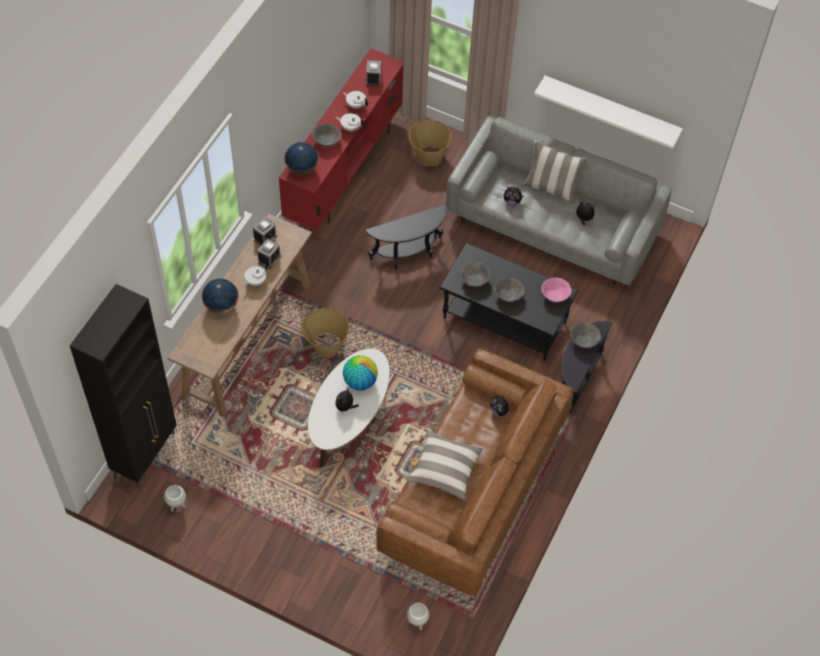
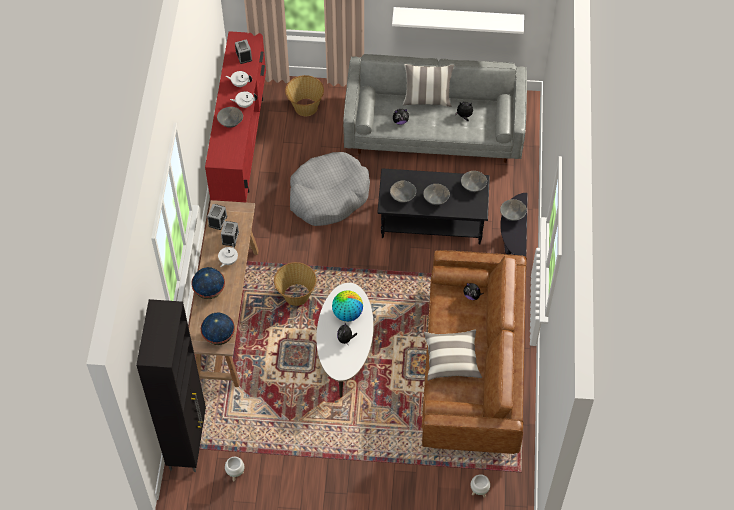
camera: 20 degrees left, 0 degrees up
globe [284,142,319,176] -> globe moved to [201,313,235,345]
black side table [366,204,448,269] -> grey dog bed [290,152,370,226]
pink bowl [541,278,572,302] -> grey bowl [461,171,487,192]

